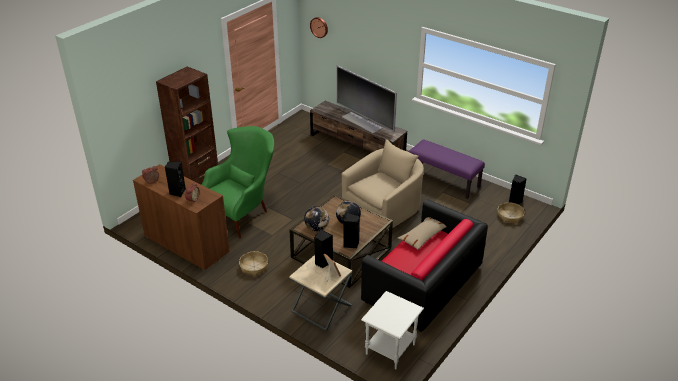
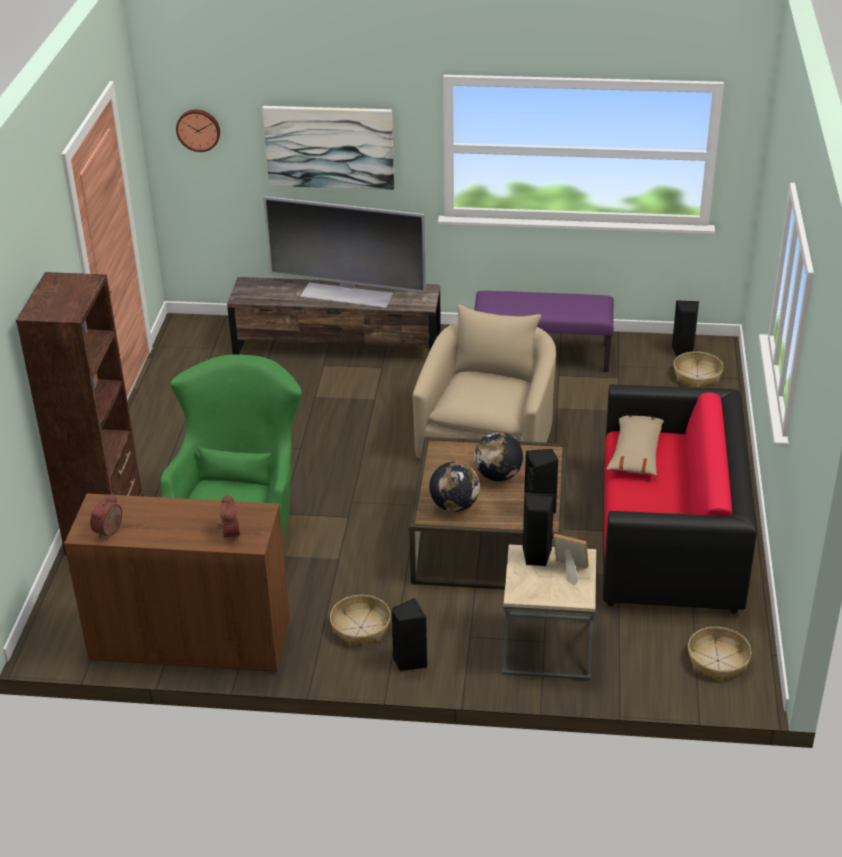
camera: 30 degrees left, 0 degrees up
black speaker [165,161,186,197] -> black speaker moved to [391,598,427,672]
white side table [361,291,424,370] -> basket [688,627,752,682]
none -> picture [262,106,394,190]

